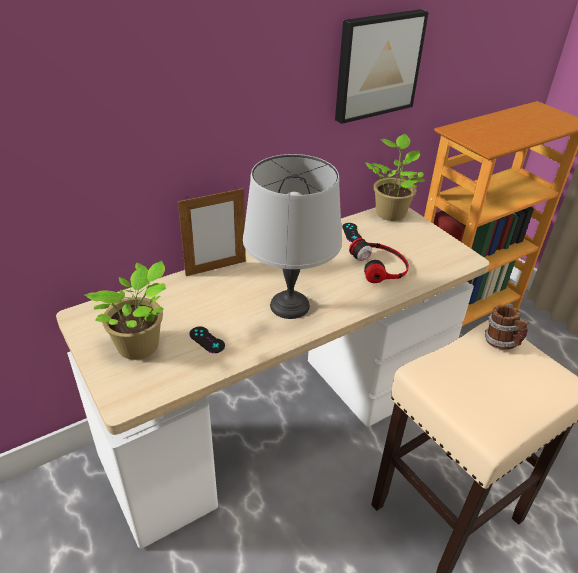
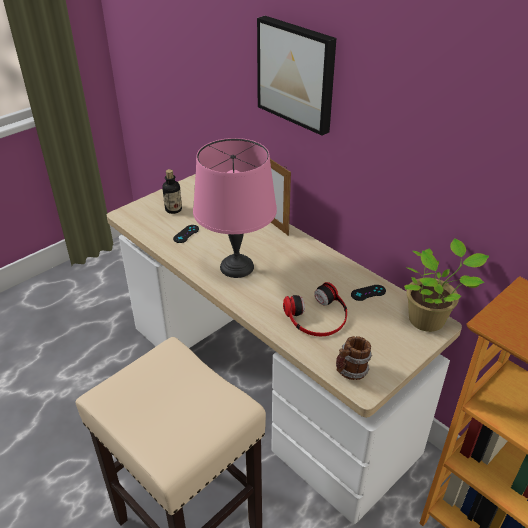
camera: 80 degrees right, 0 degrees up
potted plant [85,261,166,360] -> bottle [162,169,182,214]
grey table lamp [243,154,342,319] -> pink table lamp [193,138,277,278]
picture [335,9,429,124] -> picture moved to [257,16,336,135]
mug [485,305,529,349] -> mug moved to [336,336,372,380]

